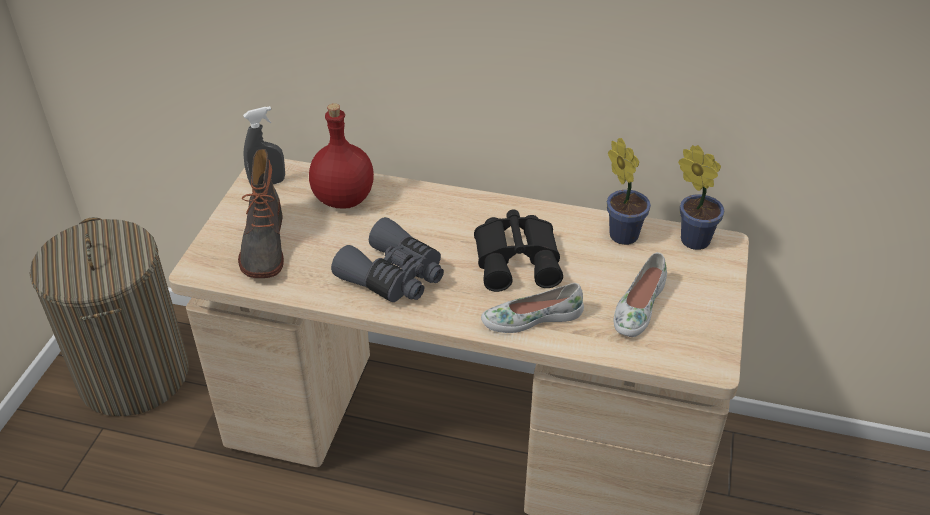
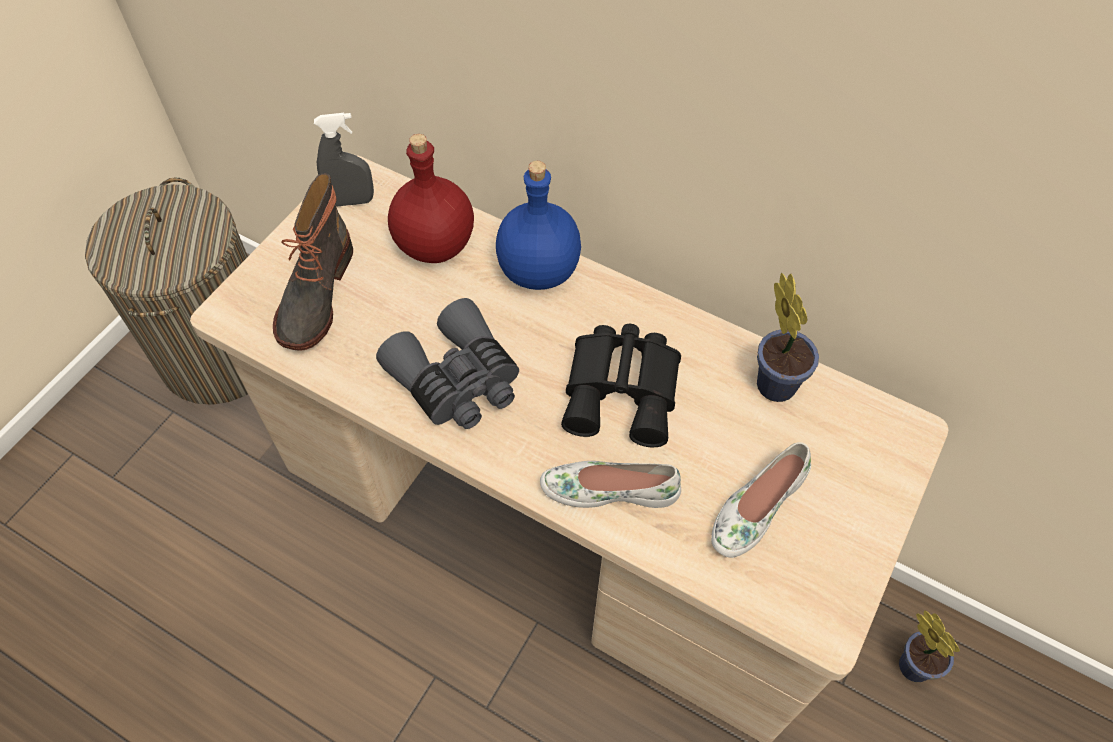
camera: 15 degrees right, 15 degrees up
potted plant [678,145,724,250] -> potted plant moved to [899,610,960,682]
none -> blue bottle [496,161,581,290]

